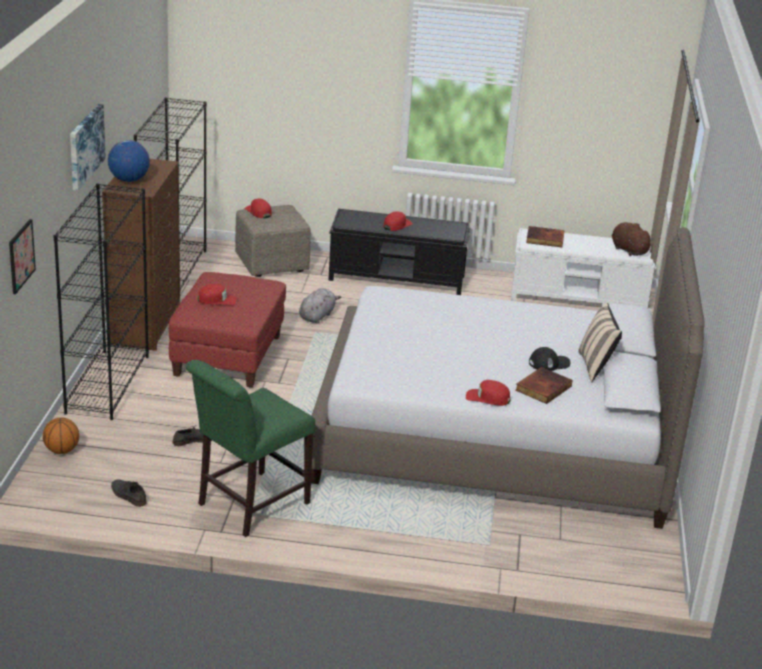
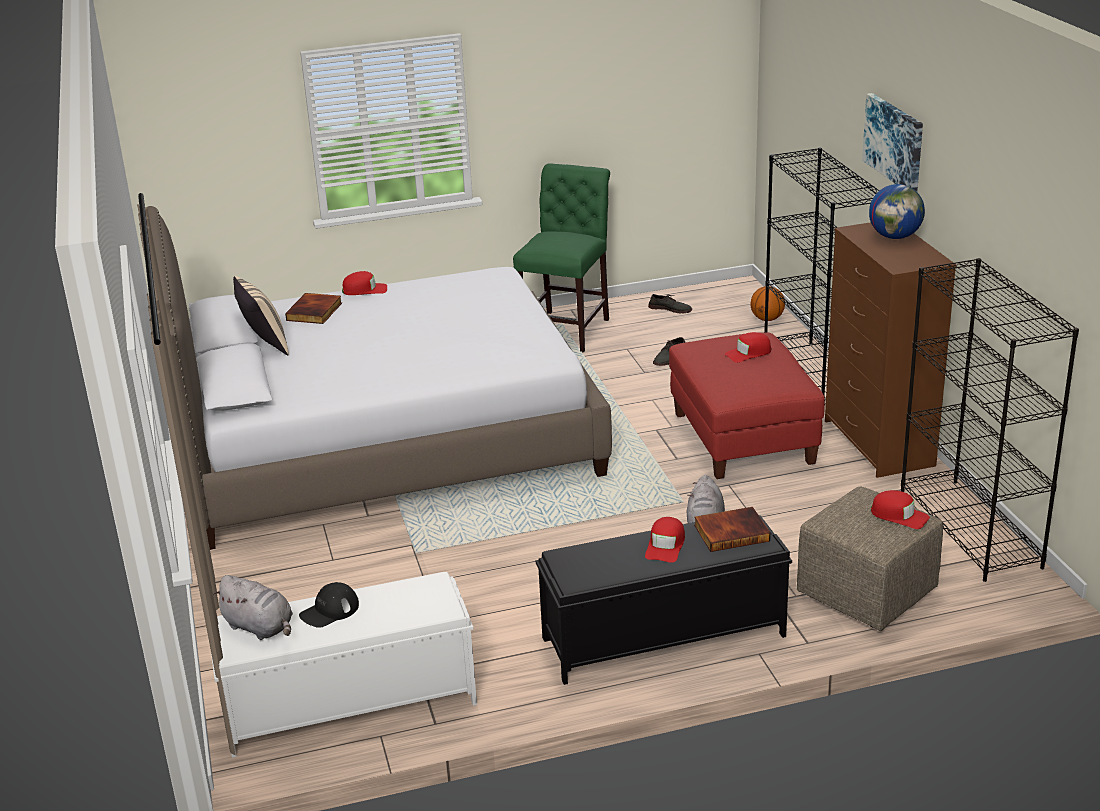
camera: 160 degrees right, 0 degrees up
picture [9,219,36,294] -> none
book [526,226,565,247] -> book moved to [694,507,770,552]
black cap [529,347,571,371] -> black cap moved to [299,582,359,628]
brown plush toy [612,222,654,256] -> grey plush toy [213,575,293,640]

